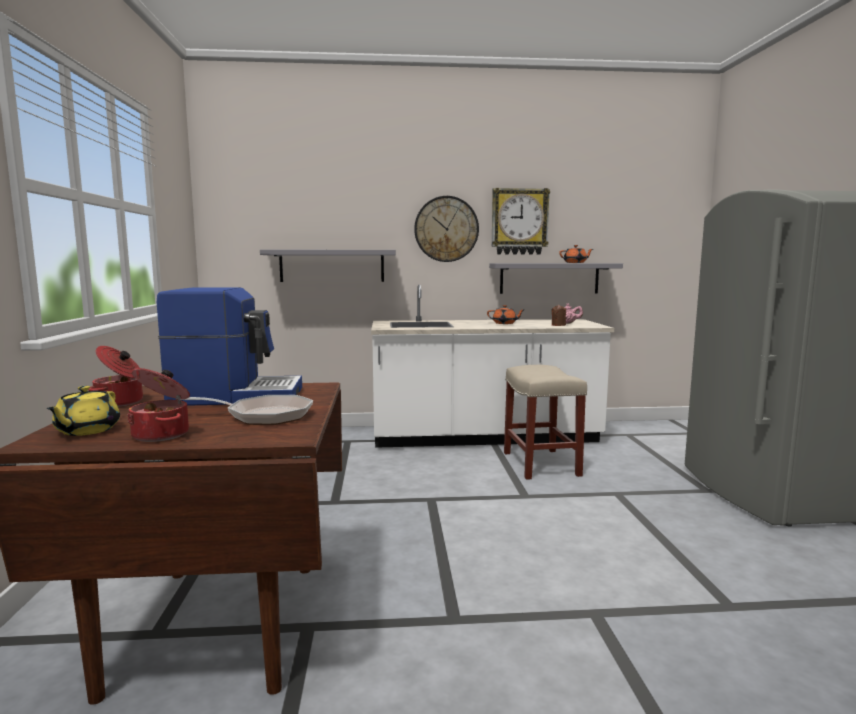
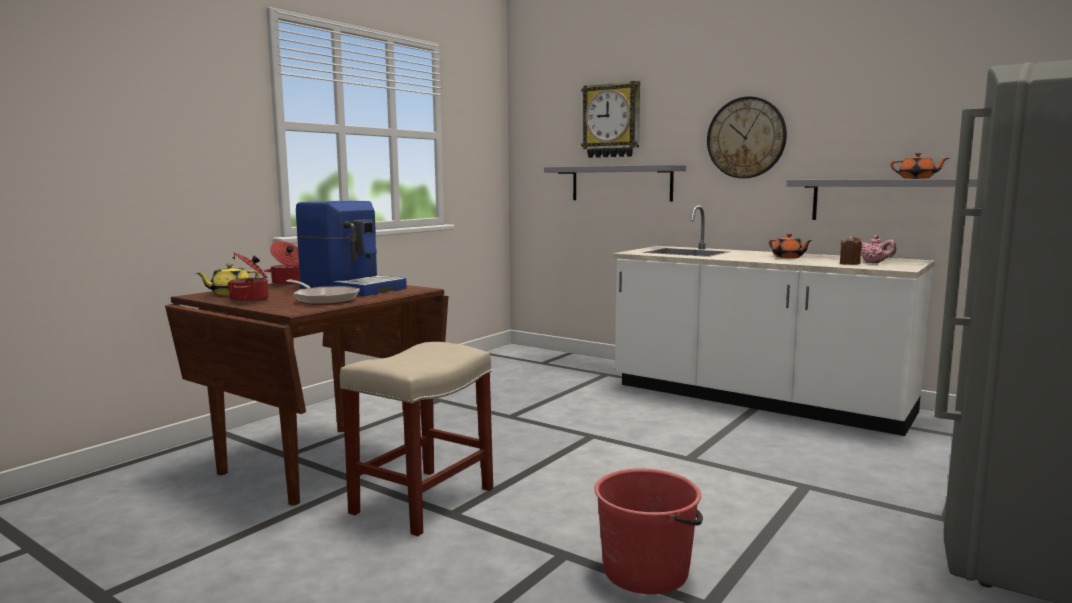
camera: 40 degrees right, 0 degrees up
wall clock [492,188,550,255] -> wall clock moved to [581,81,640,158]
beige stool [504,365,587,480] -> beige stool moved to [340,342,493,536]
none -> red bucket [594,469,703,594]

